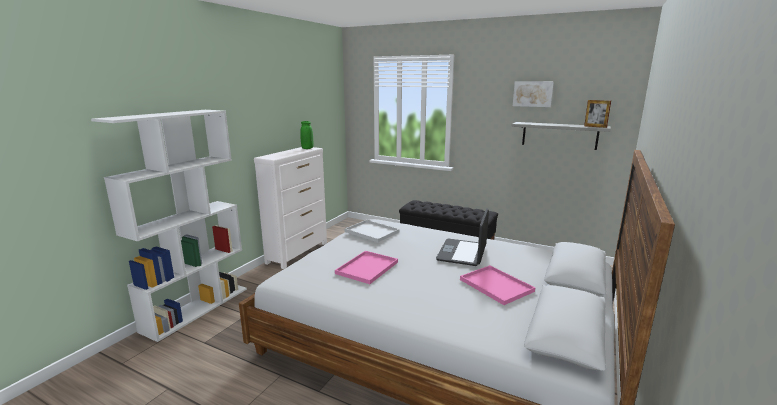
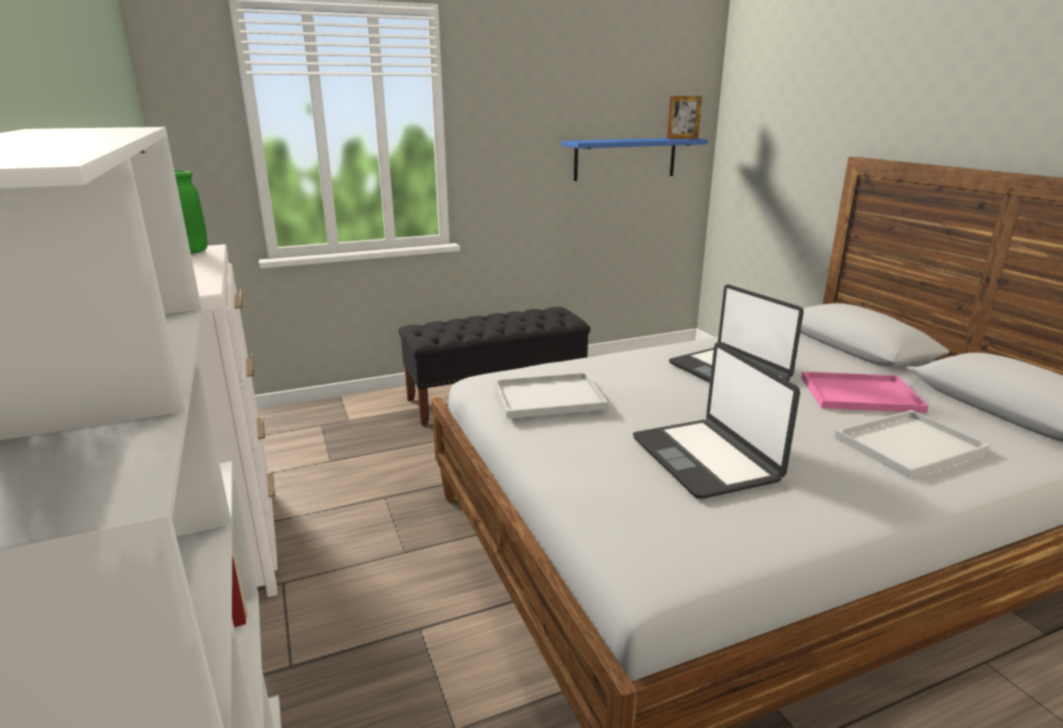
camera: 50 degrees left, 5 degrees up
pink tray [335,251,398,284] -> laptop [633,343,800,499]
grey shelf [511,122,611,150] -> blue shelf [562,138,708,181]
picture [513,81,554,107] -> none
none -> white tray [835,410,990,479]

